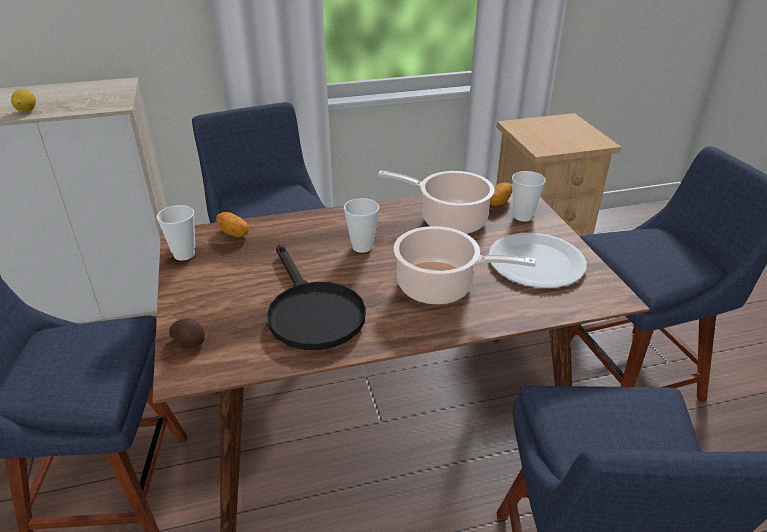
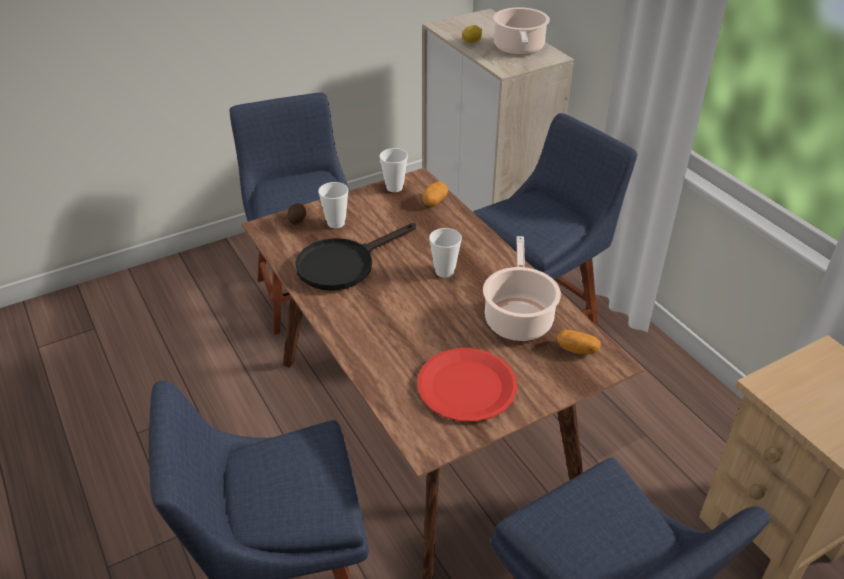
camera: 75 degrees right, 5 degrees up
cooking pot [394,226,536,304] -> cooking pot moved to [493,7,550,55]
white plate [488,233,587,288] -> red plate [417,348,517,422]
cup [512,171,546,222] -> cup moved to [318,182,349,228]

